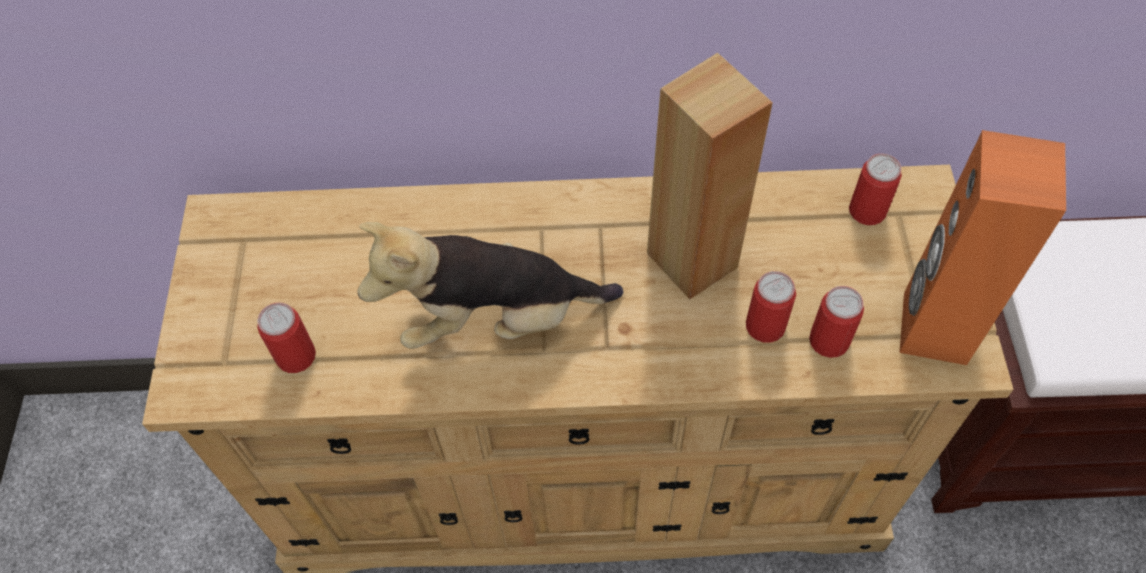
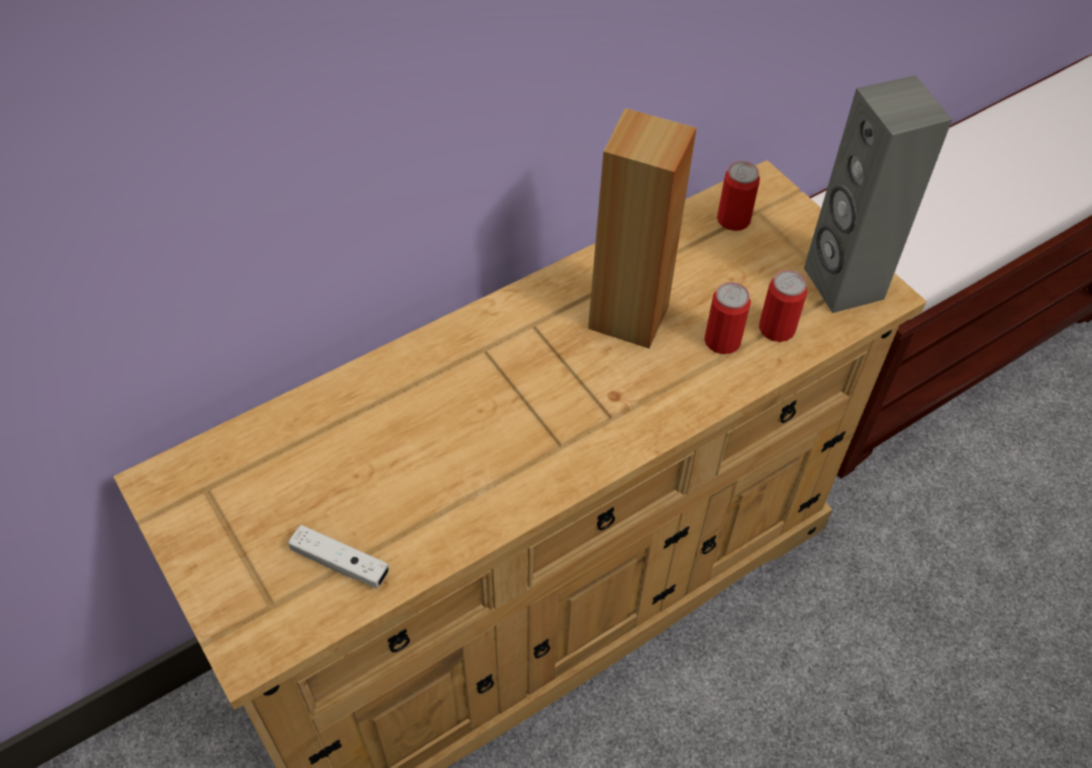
camera: 35 degrees left, 5 degrees down
can [257,303,316,373] -> white game controller [288,525,389,589]
plush toy [358,222,623,349] -> none
orange speaker [899,130,1066,365] -> grey speaker [804,75,952,313]

